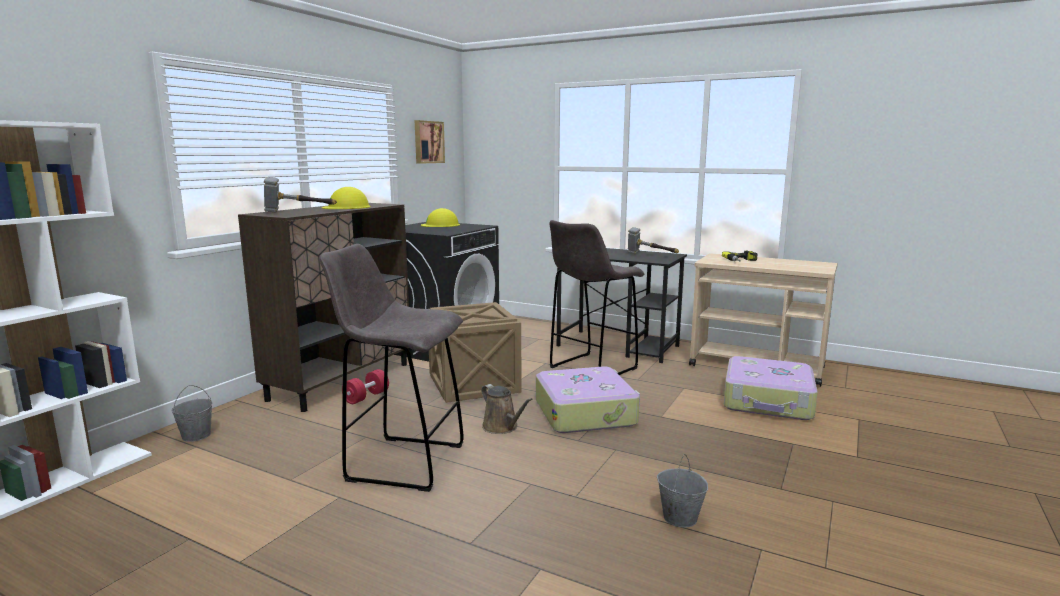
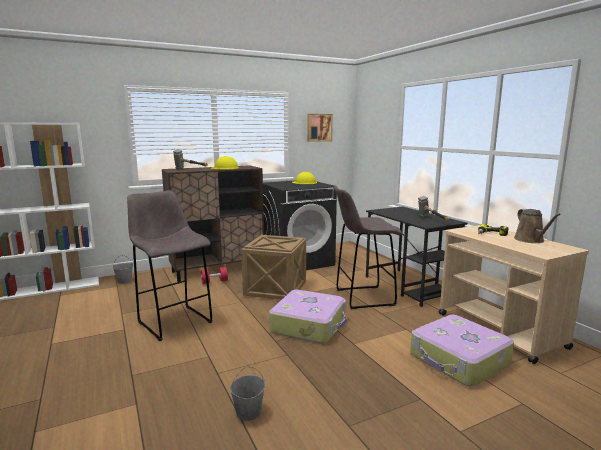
camera: 35 degrees right, 0 degrees up
brown watering can [482,384,533,434] -> brown watering can moved to [514,209,561,243]

